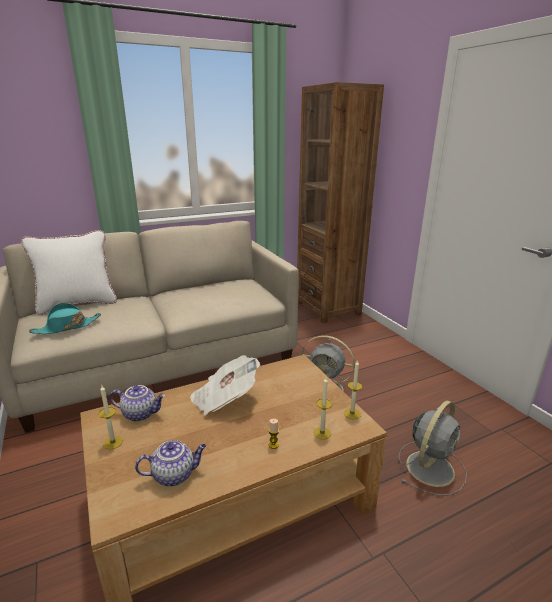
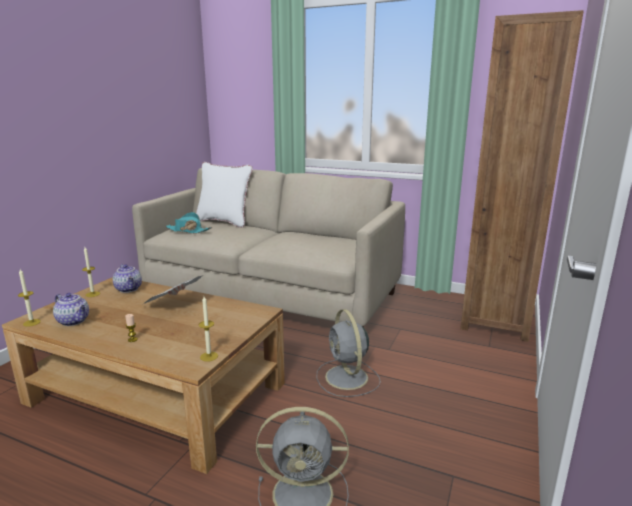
camera: 50 degrees right, 5 degrees down
candle [313,378,332,440] -> candle moved to [18,269,41,327]

